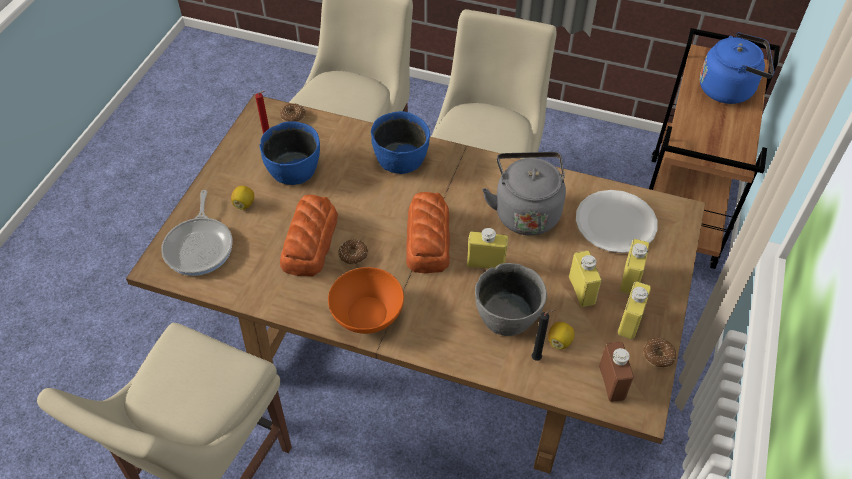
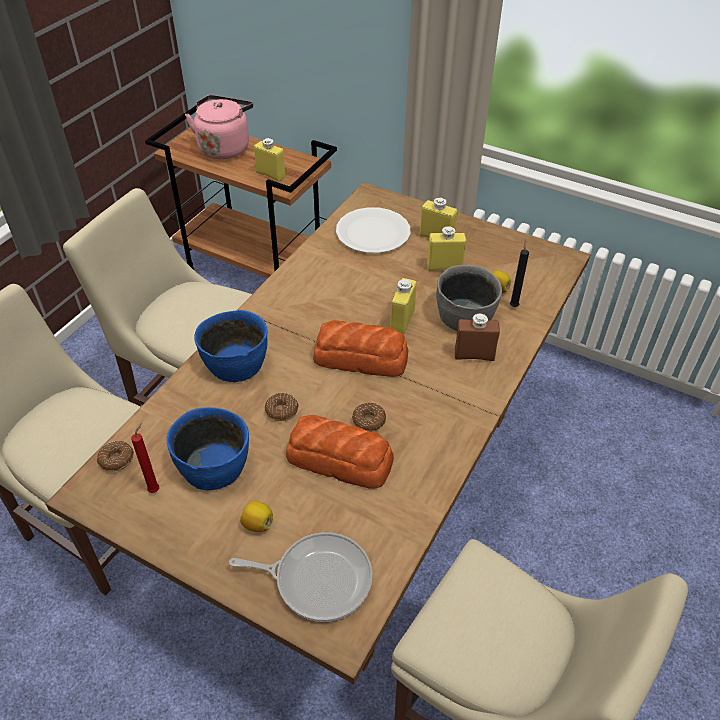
camera: 80 degrees left, 5 degrees down
orange bowl [328,267,404,334] -> none
grey kettle [482,152,566,235] -> none
brown bottle [599,342,634,402] -> brown bottle moved to [455,314,500,361]
yellow bottle [618,281,651,339] -> yellow bottle moved to [254,138,286,182]
donut [644,338,676,368] -> donut moved to [265,393,298,421]
blue kettle [700,32,774,104] -> pink kettle [185,95,253,159]

